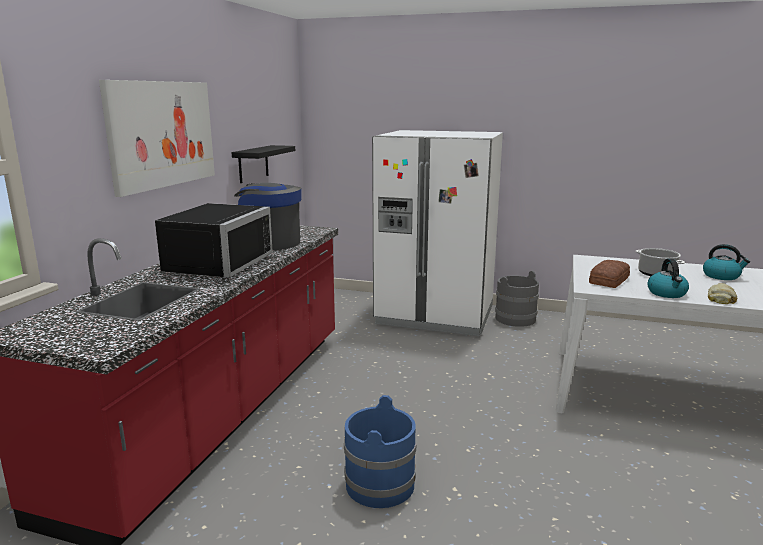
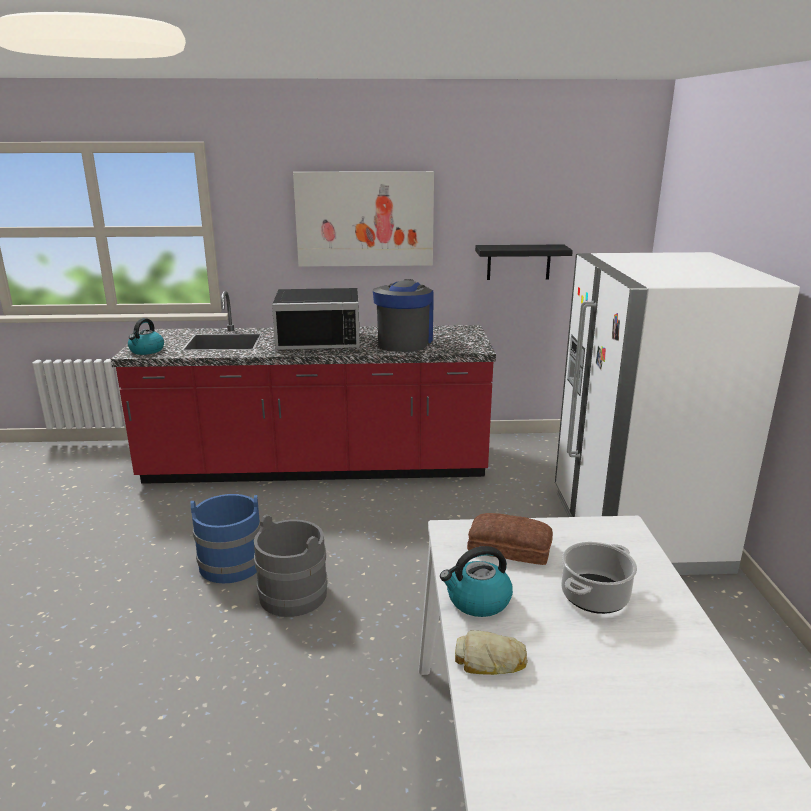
camera: 70 degrees right, 5 degrees up
grey bucket [495,271,539,327] -> grey bucket moved to [254,514,328,617]
kettle [703,244,750,280] -> kettle moved to [128,318,164,355]

